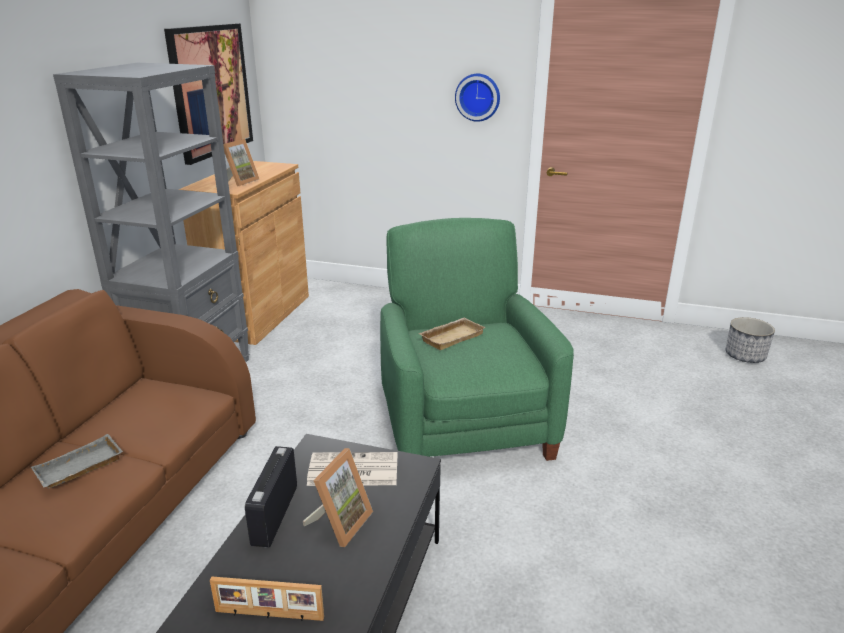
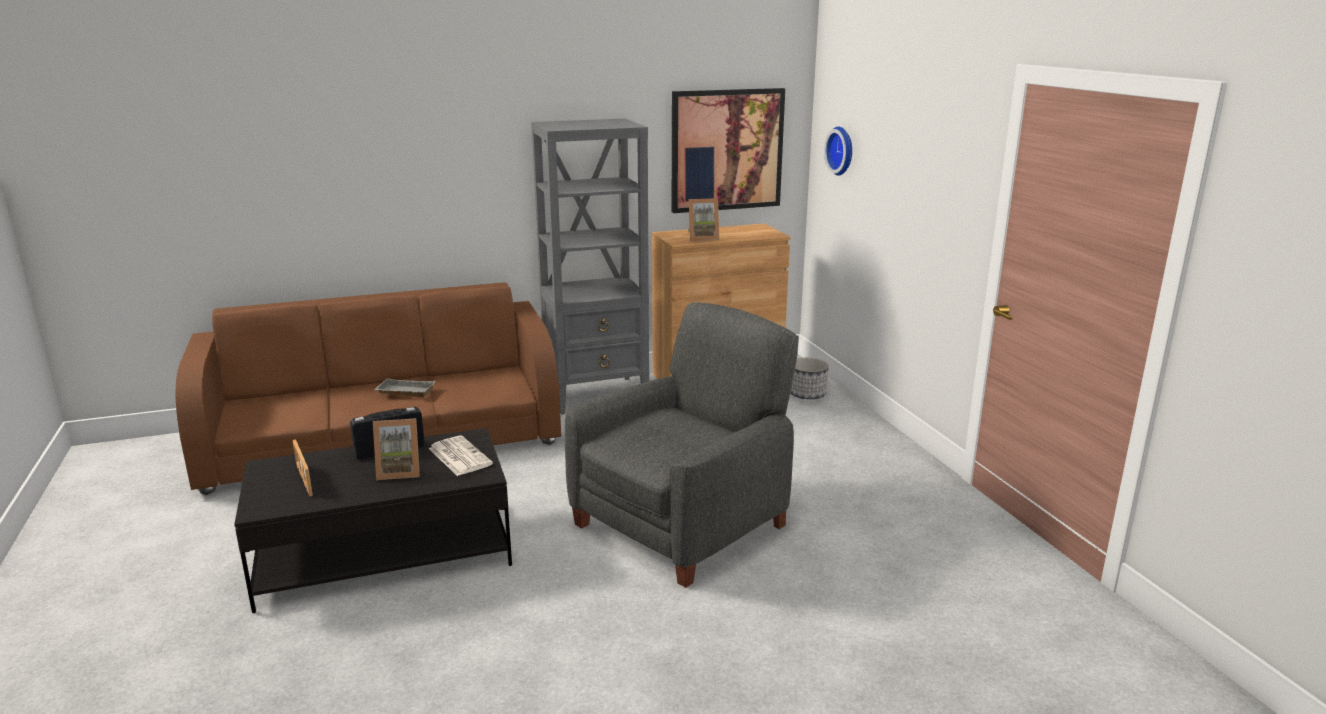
camera: 55 degrees right, 5 degrees down
green armchair [380,218,574,461] -> grey armchair [565,302,799,588]
beige tray [418,318,486,350] -> none
wall clock [455,74,500,122] -> wall clock moved to [824,127,852,176]
planter [726,317,775,363] -> planter moved to [790,358,829,399]

